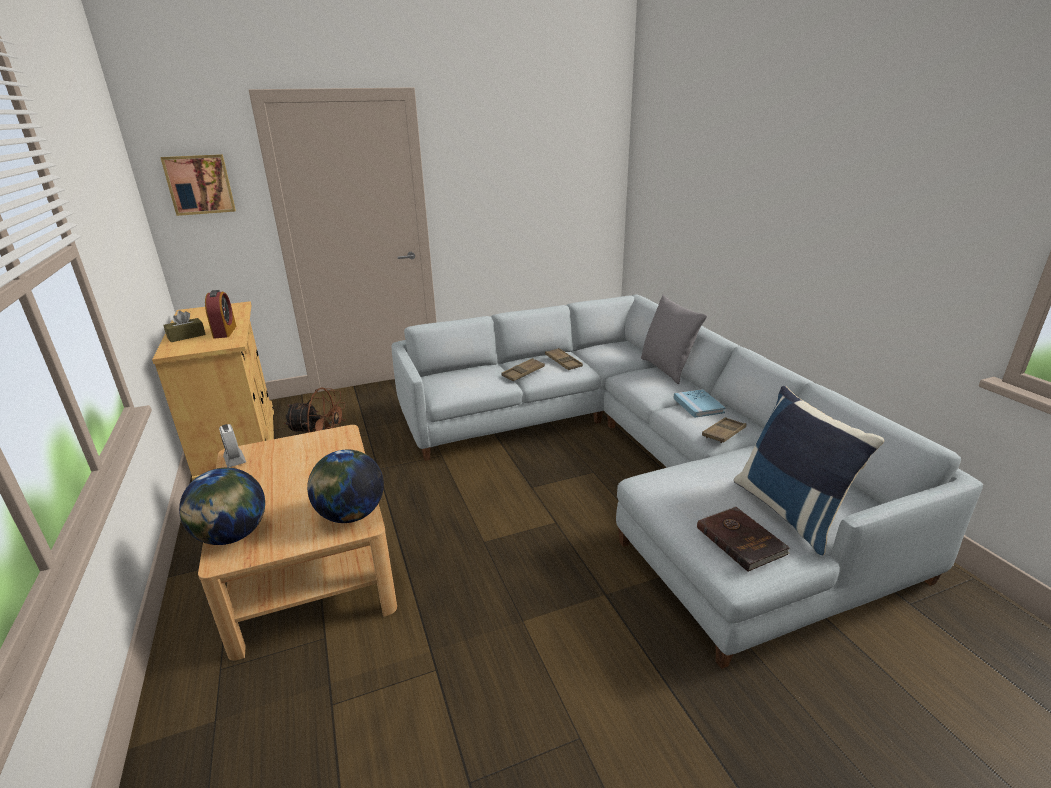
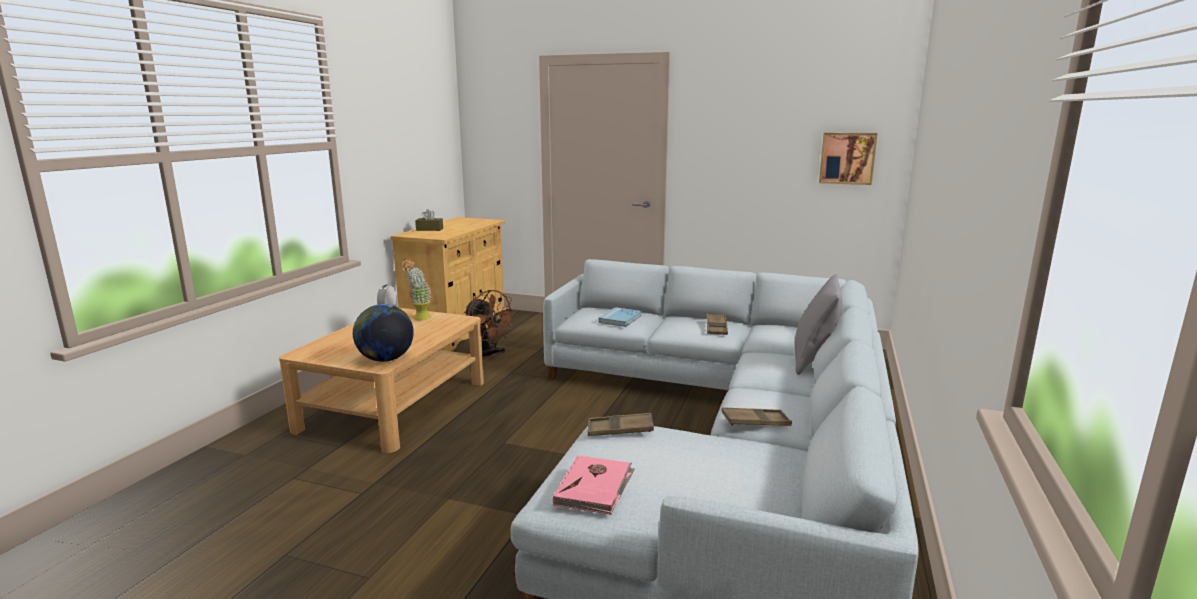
camera: 40 degrees right, 10 degrees down
picture [160,154,236,216] -> picture moved to [819,133,877,185]
globe [179,468,265,545] -> none
alarm clock [205,290,236,339] -> none
brown tray [501,358,545,381] -> brown tray moved to [588,413,654,436]
blue book [673,389,726,418] -> blue book moved to [599,307,641,327]
brown book [697,506,790,572] -> pink book [552,455,635,515]
blue pillow [734,386,884,555] -> none
none -> potted plant [400,259,431,320]

